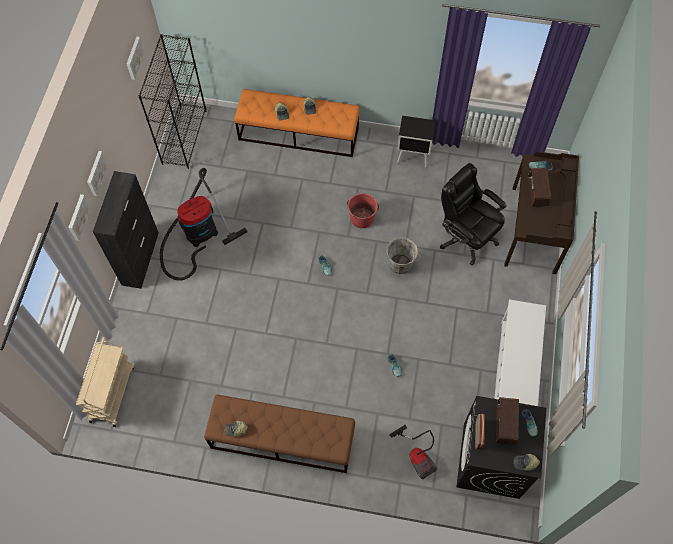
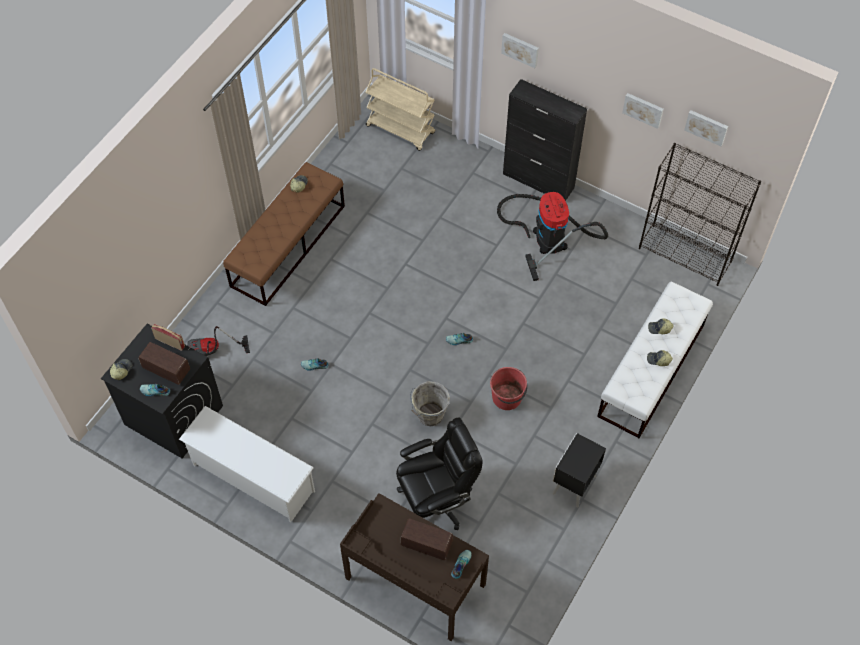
camera: 110 degrees right, 5 degrees down
picture [87,151,108,196] -> picture moved to [622,93,664,129]
orange bench [234,89,360,157] -> white bench [597,282,713,438]

